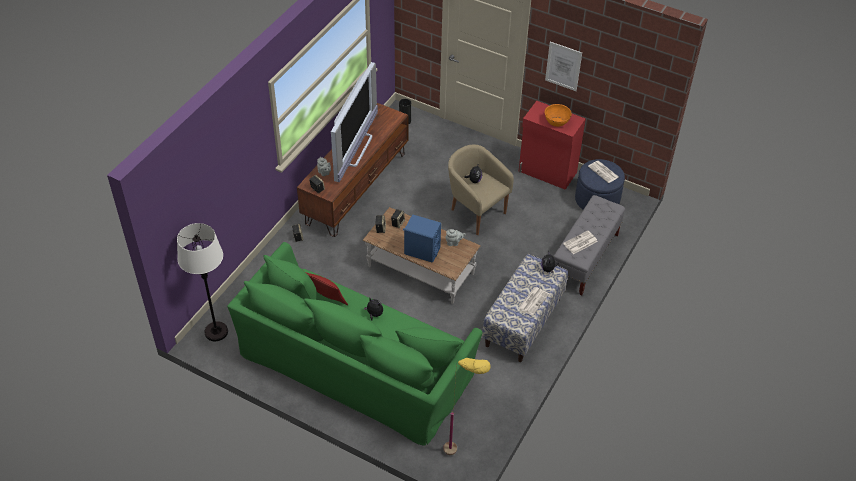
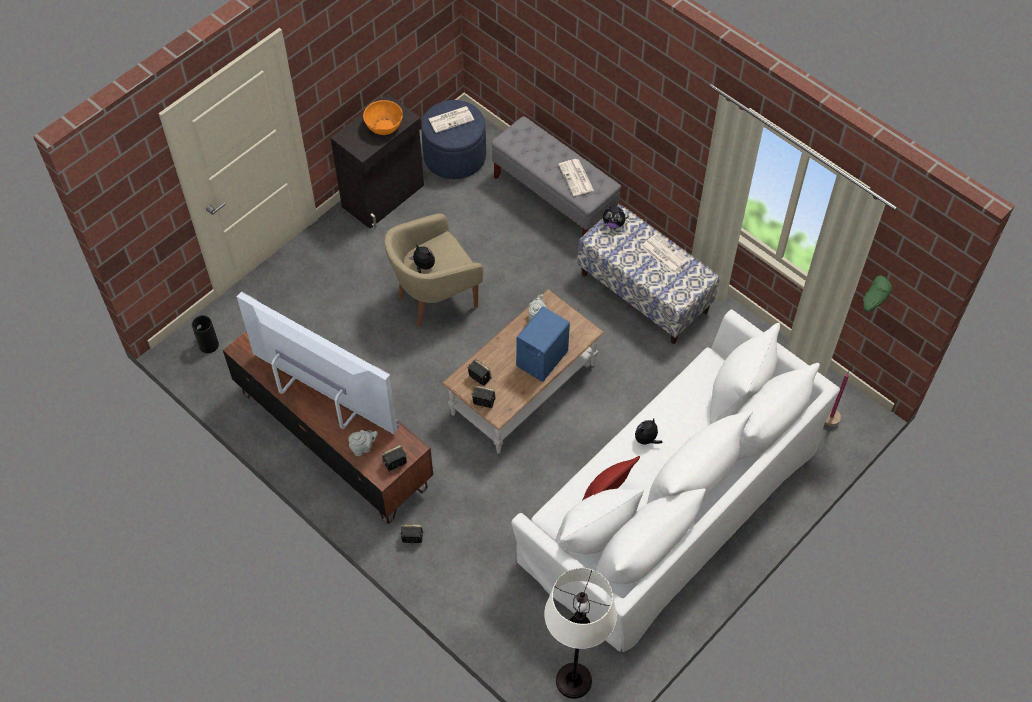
camera: 75 degrees left, 10 degrees up
green sofa [227,242,483,446] -> white sofa [511,309,840,652]
yellow floor lamp [443,358,490,455] -> green floor lamp [825,275,892,426]
red cabinet [519,101,586,190] -> black cabinet [331,94,424,229]
picture [545,42,582,91] -> none

